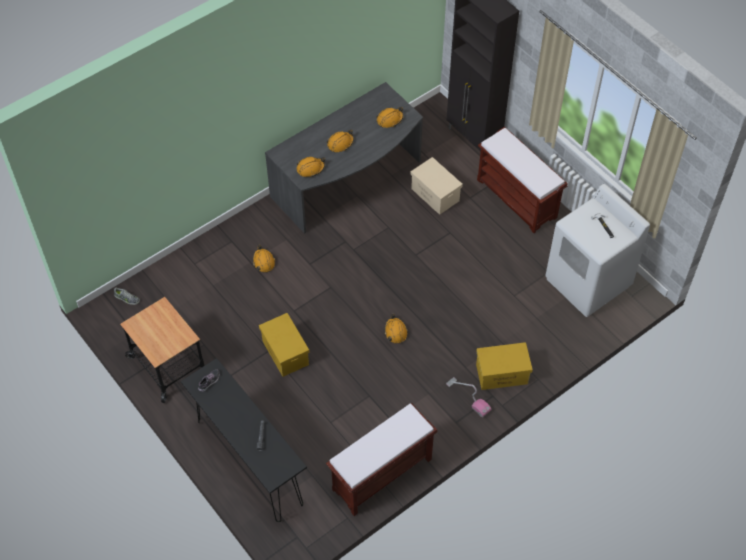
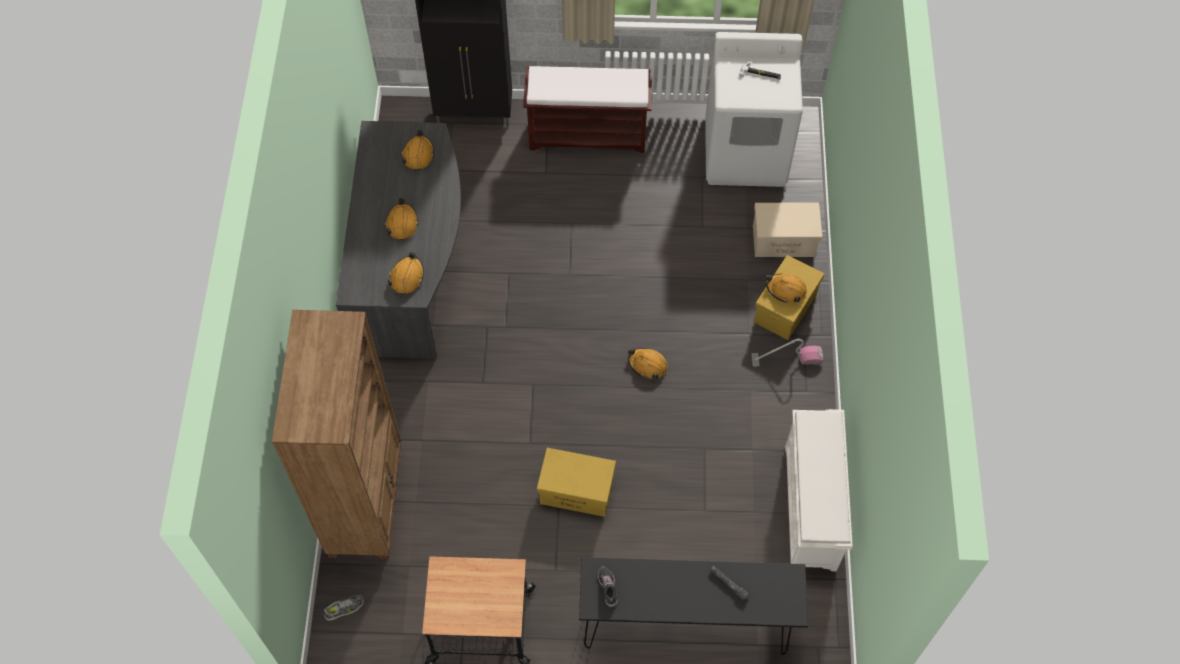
camera: 50 degrees left, 5 degrees up
orange hard hat [252,245,275,273] -> orange hard hat moved to [766,274,807,303]
brown bench [326,403,437,516] -> white shoe rack [785,409,853,571]
beige storage box [410,157,463,215] -> beige storage box moved to [753,203,822,257]
none -> brown bookcase [272,310,401,560]

